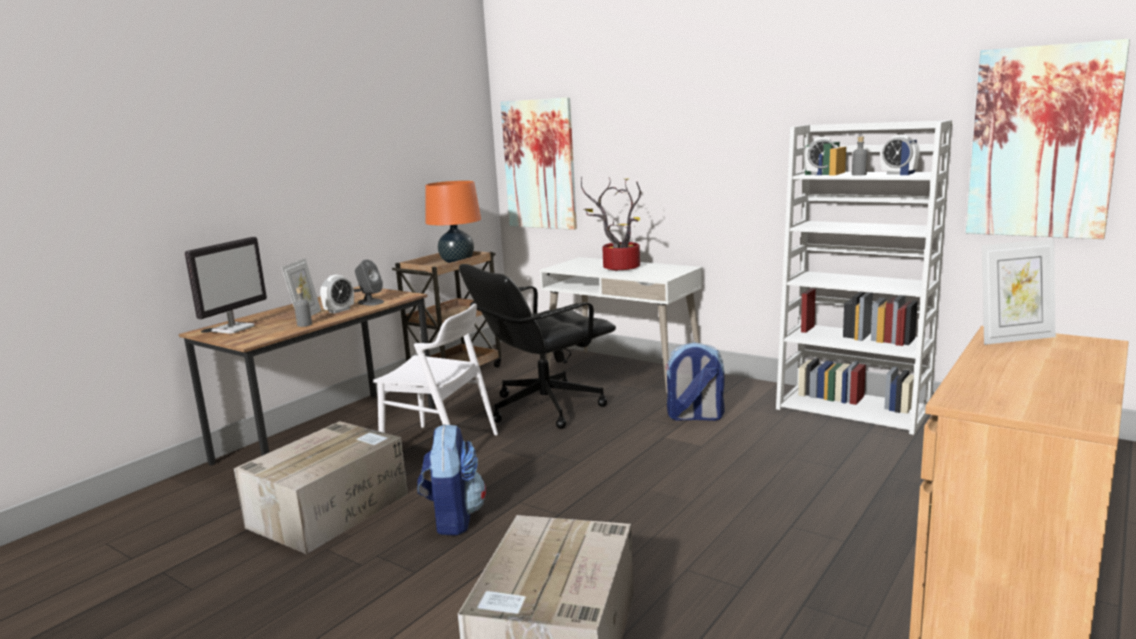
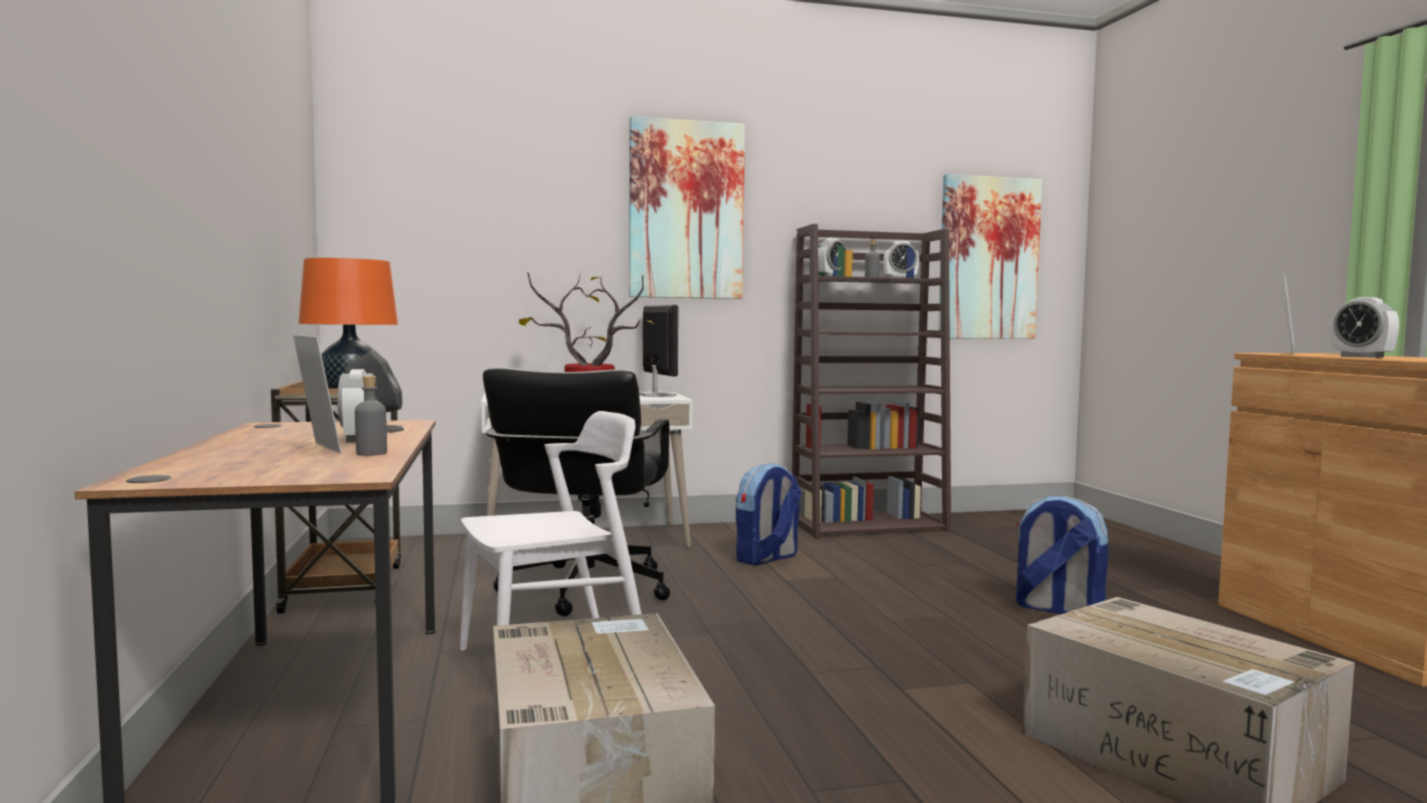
camera: 50 degrees left, 10 degrees down
monitor [185,237,267,334] -> monitor moved to [639,305,679,397]
backpack [417,424,486,536] -> backpack moved to [1016,495,1109,614]
picture [501,97,577,230] -> picture moved to [629,116,745,299]
white bookcase [776,120,952,435] -> brown bookcase [792,224,951,538]
none -> alarm clock [1331,297,1399,358]

